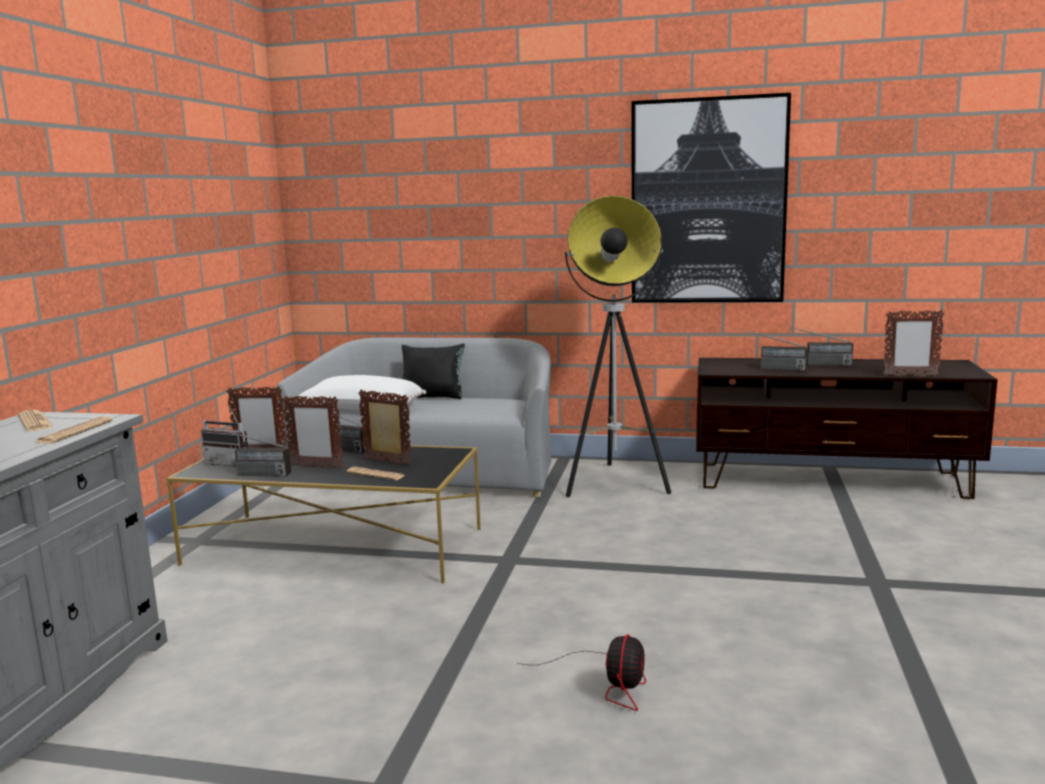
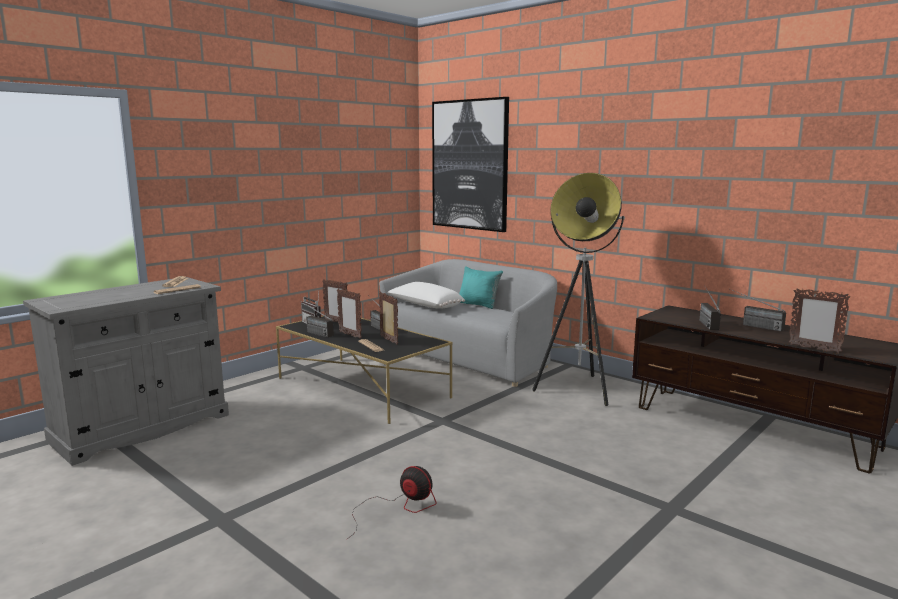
camera: 30 degrees right, 0 degrees up
black pillow [402,344,465,399] -> turquoise pillow [459,266,503,309]
fan [517,634,646,711] -> fan turned 105 degrees counterclockwise [347,466,437,539]
picture [631,93,791,303] -> picture moved to [432,97,509,232]
radio [739,328,807,371] -> radio turned 45 degrees clockwise [699,285,721,330]

